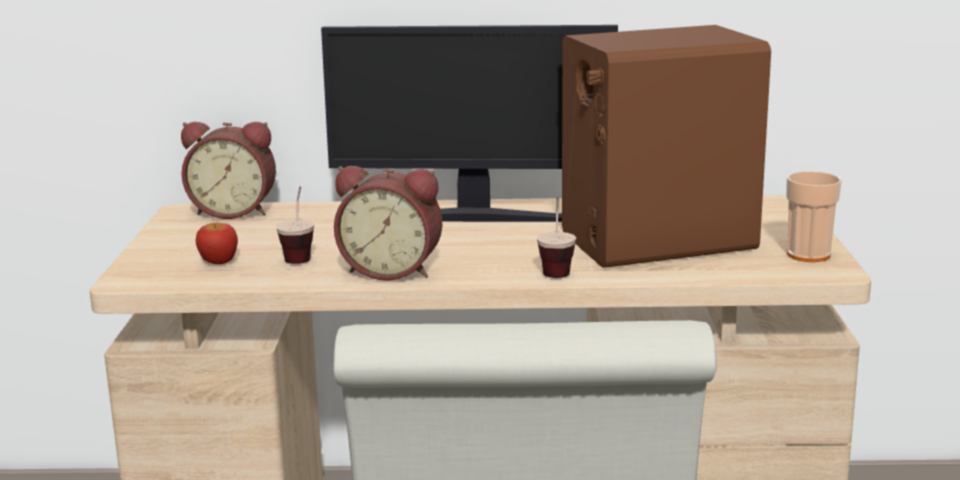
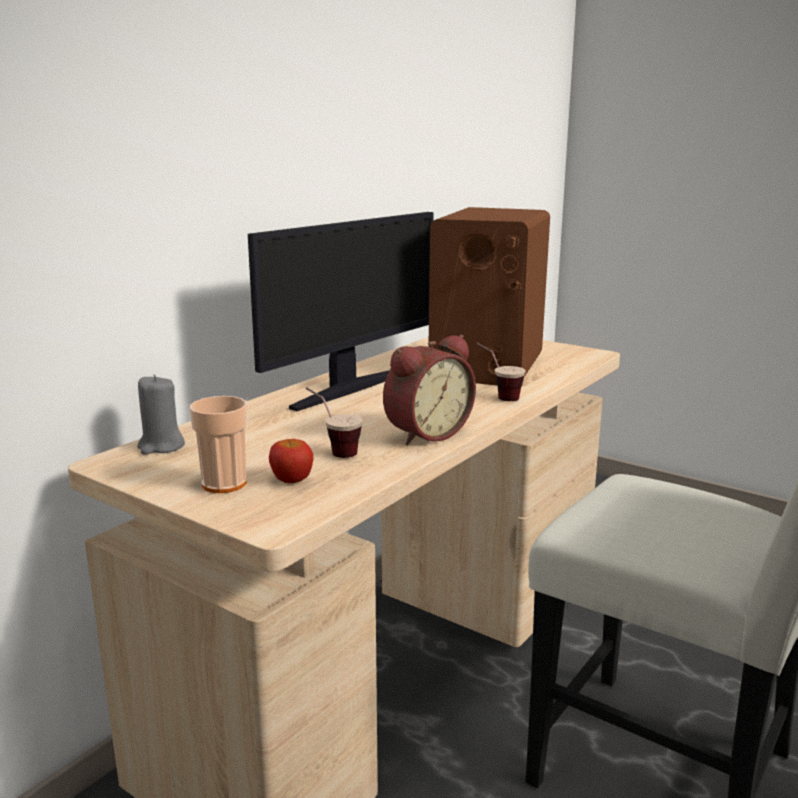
camera: 55 degrees left, 0 degrees up
alarm clock [181,122,276,219] -> grey candle [137,374,185,455]
cup [786,171,842,262] -> cup moved to [190,396,247,493]

